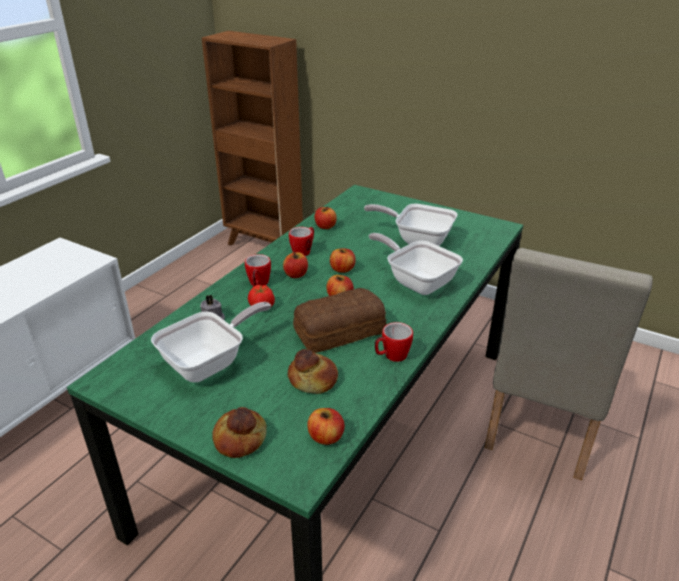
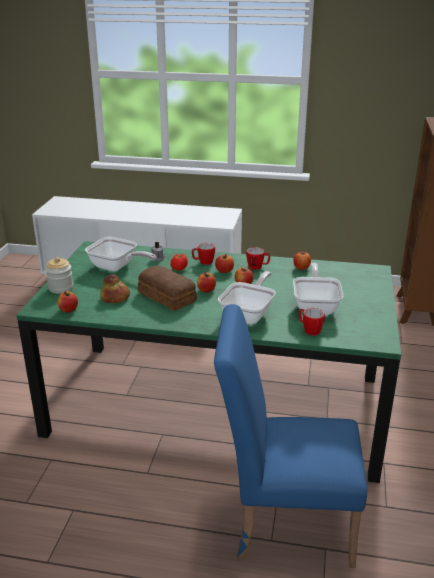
camera: 70 degrees right, 5 degrees down
bread [212,407,267,458] -> jar [45,257,73,294]
mug [375,322,413,362] -> mug moved to [299,308,325,336]
beige chair [485,248,653,480] -> blue chair [214,304,367,568]

